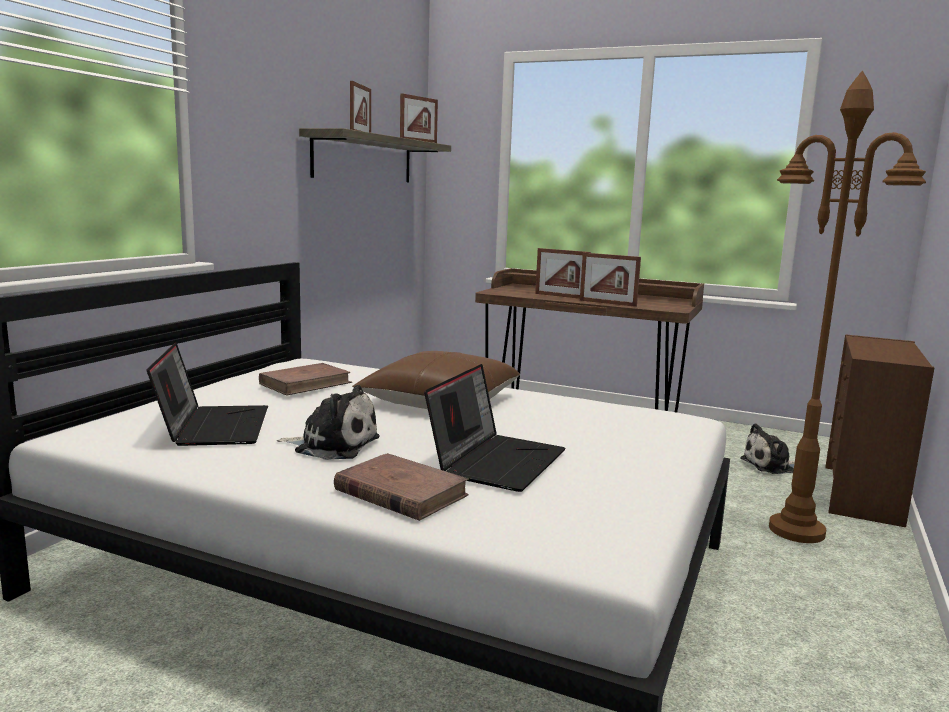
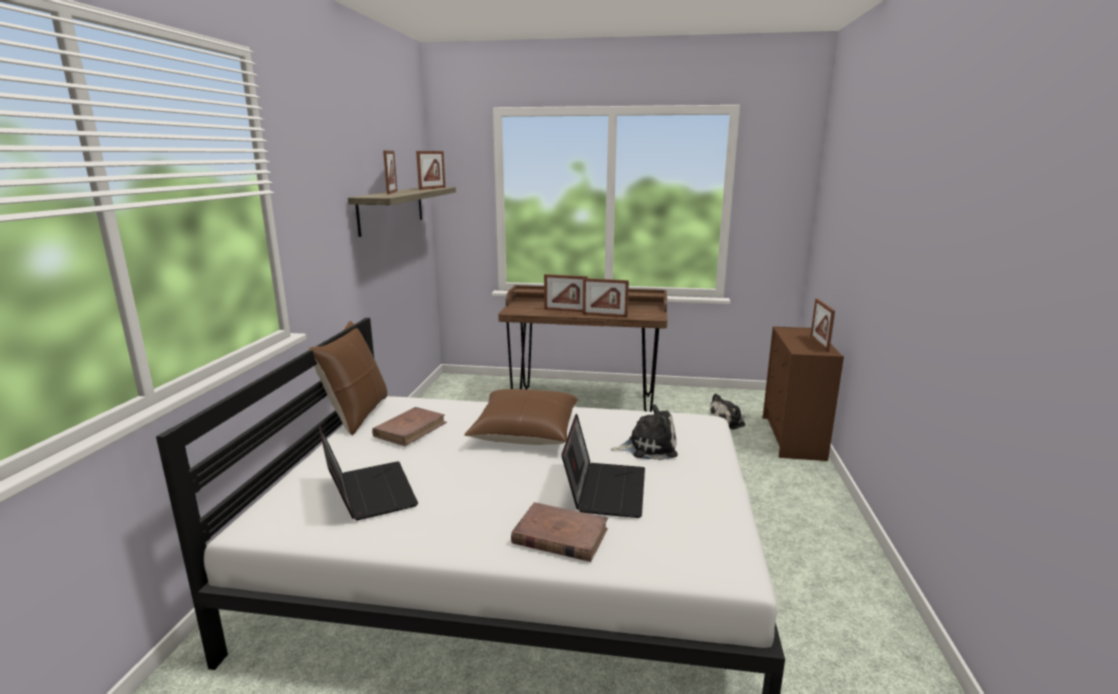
camera: 15 degrees left, 5 degrees up
plush toy [277,385,379,460] -> plush toy moved to [611,404,678,460]
brown floor lamp [769,71,926,543] -> none
none -> brown pillow [309,321,387,435]
none -> picture frame [810,298,835,352]

